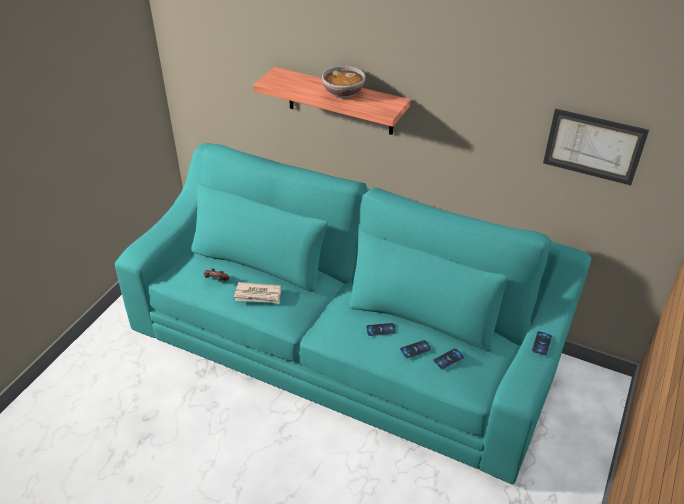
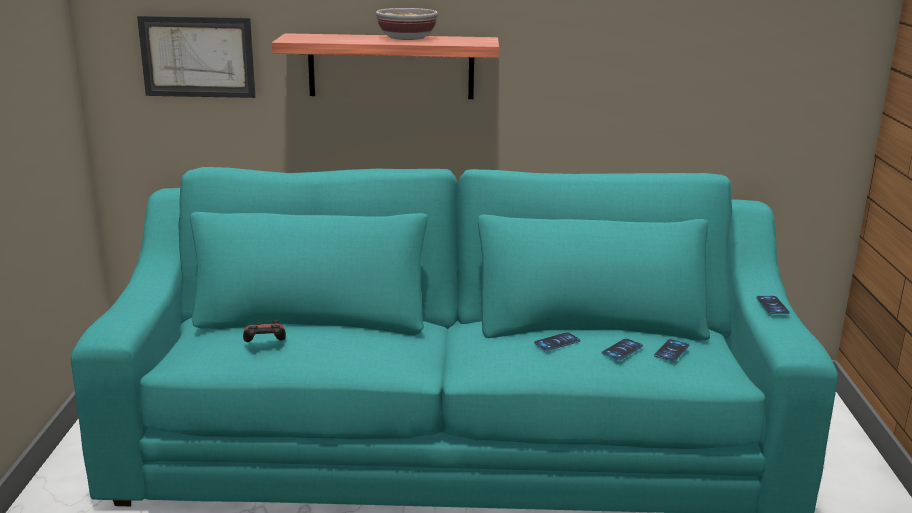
camera: 25 degrees left, 20 degrees down
newspaper [234,282,281,303] -> none
picture [543,109,649,185] -> picture moved to [137,16,255,98]

